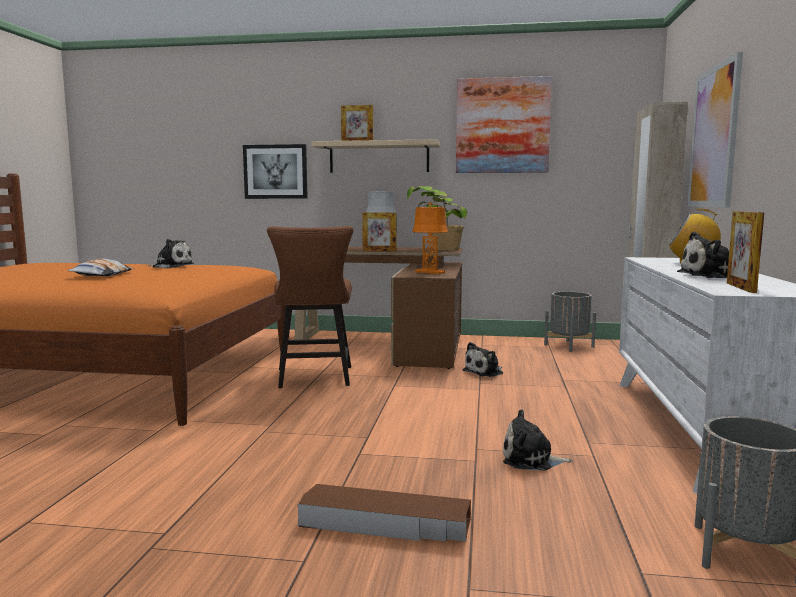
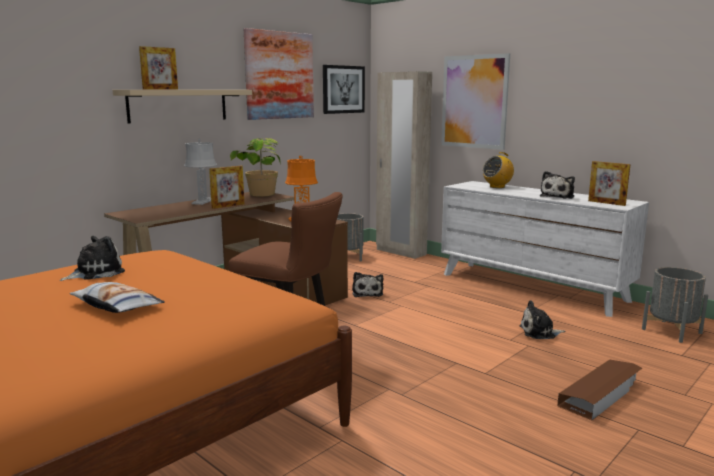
camera: 55 degrees left, 5 degrees up
picture [243,144,308,199] -> picture moved to [323,65,365,114]
plush toy [503,409,573,471] -> plush toy turned 45 degrees clockwise [519,300,565,339]

